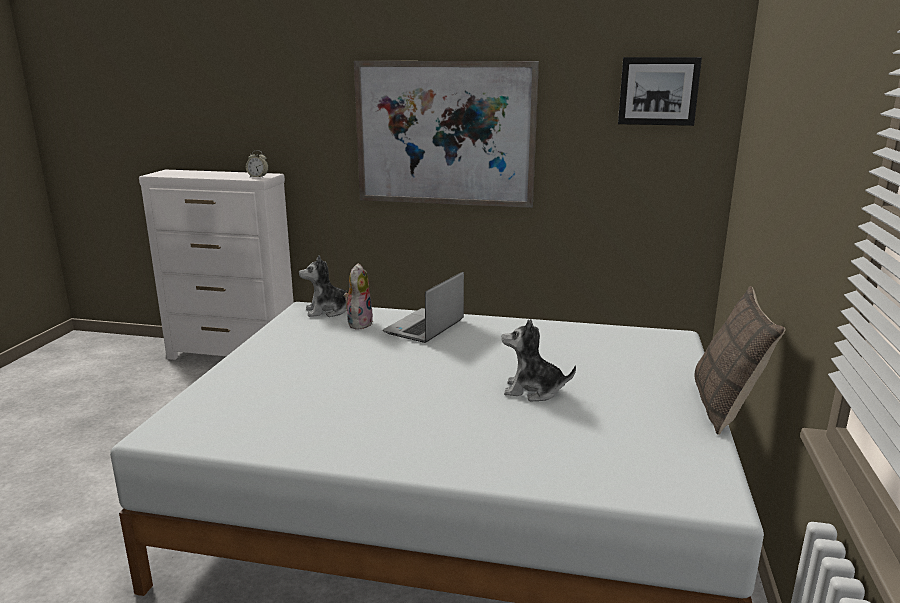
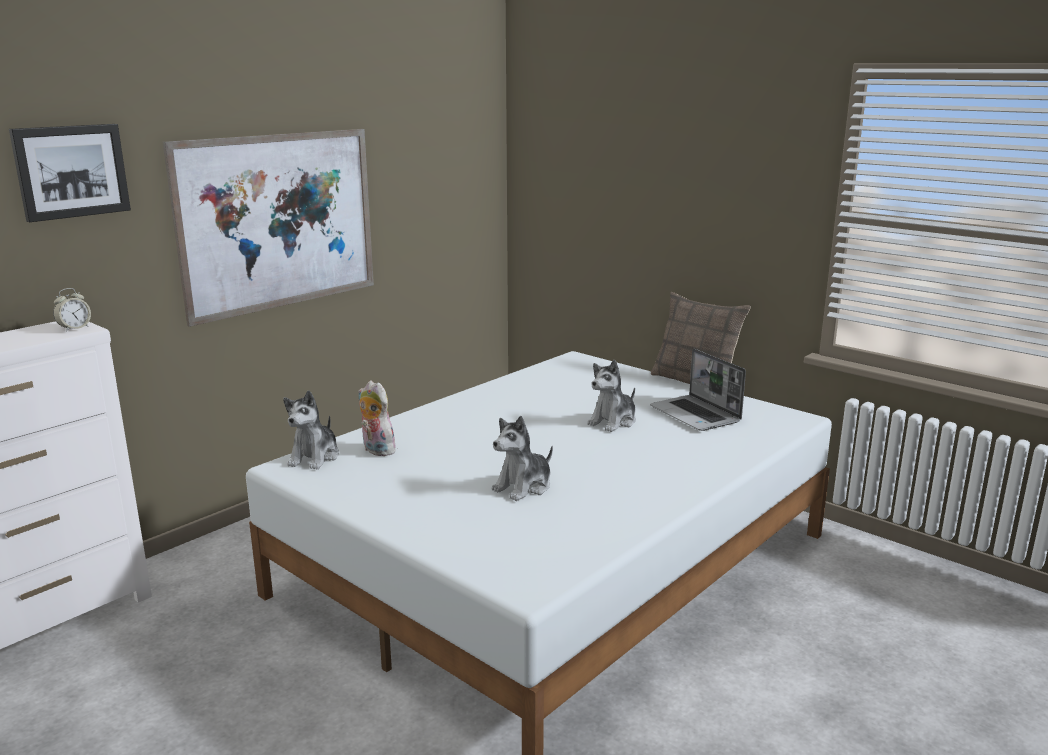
camera: 60 degrees left, 0 degrees up
laptop [383,272,464,343] -> laptop moved to [650,349,746,431]
picture [618,57,702,126] -> picture moved to [9,124,131,222]
none -> plush toy [492,416,553,501]

